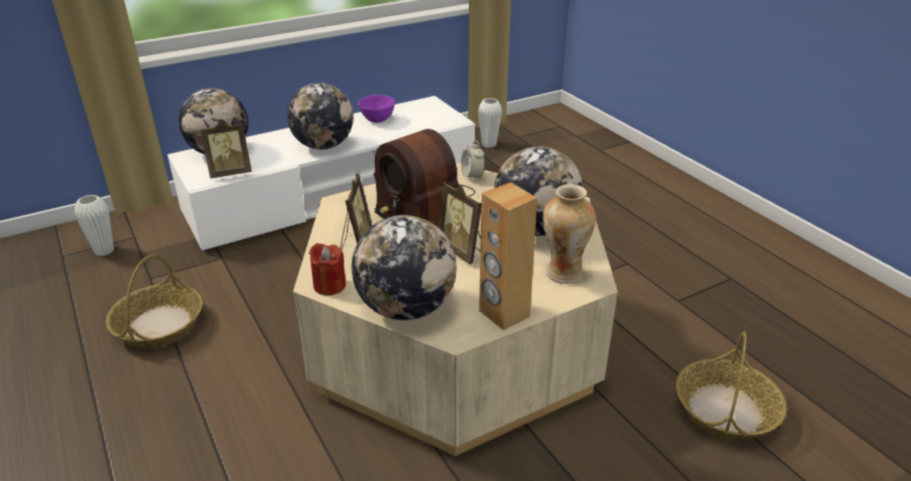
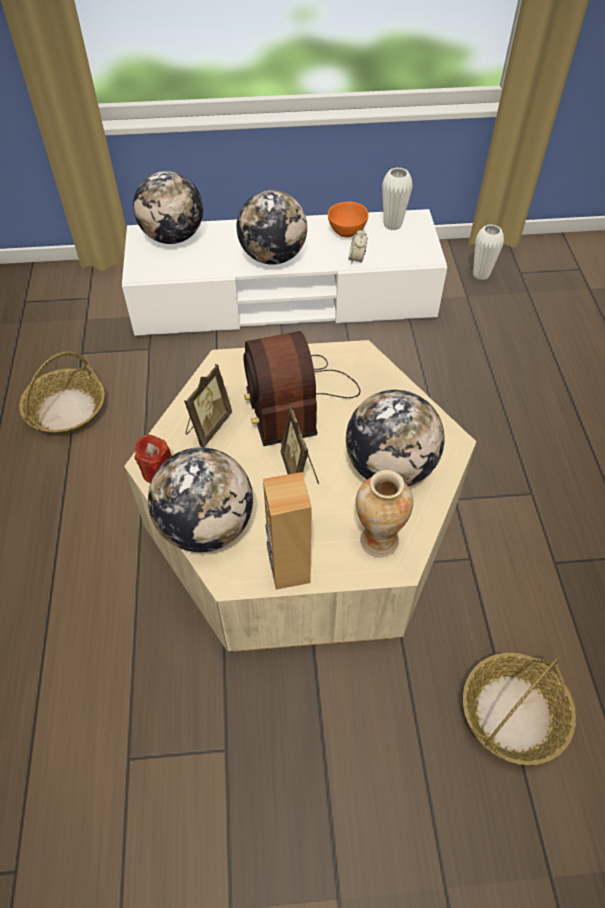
camera: 25 degrees right, 20 degrees up
white vase [75,195,114,256] -> white vase moved to [382,168,413,230]
picture frame [200,121,252,179] -> none
purple bowl [358,95,395,123] -> orange bowl [328,202,369,237]
alarm clock [461,140,485,181] -> alarm clock moved to [349,229,368,265]

